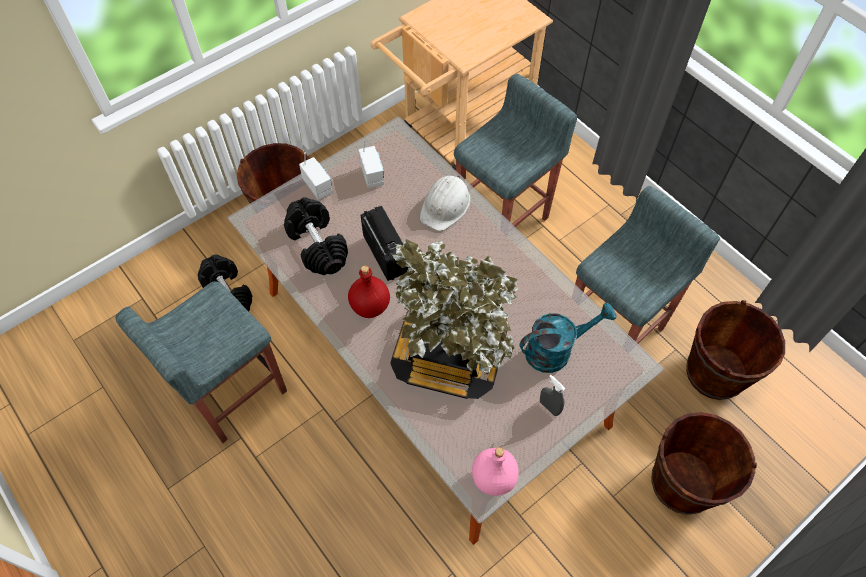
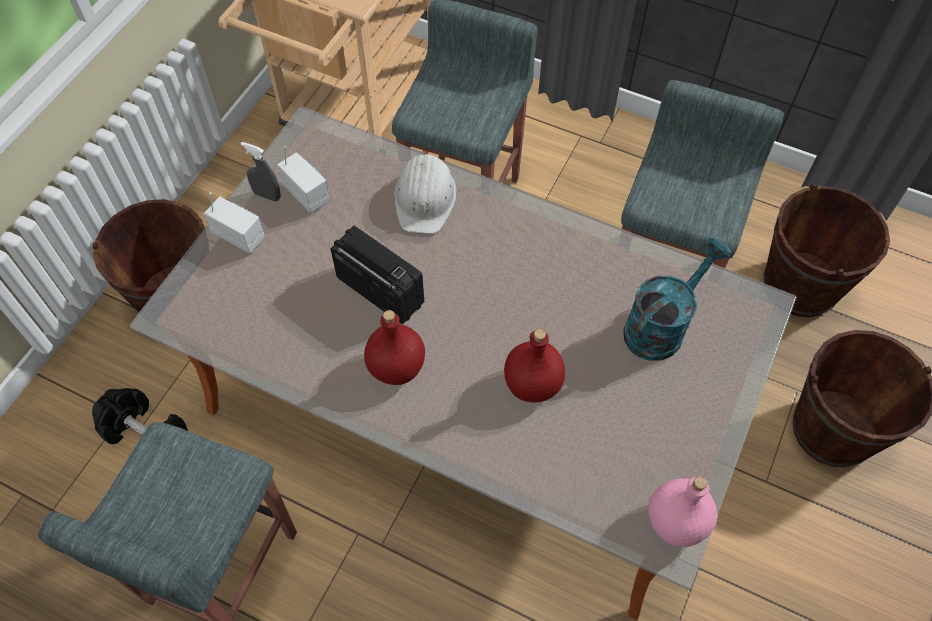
camera: 25 degrees left, 0 degrees up
black dumbbell [284,197,348,275] -> none
potted plant [390,238,519,399] -> red bottle [504,329,565,402]
grey spray bottle [540,375,565,416] -> grey spray bottle moved to [241,142,281,202]

